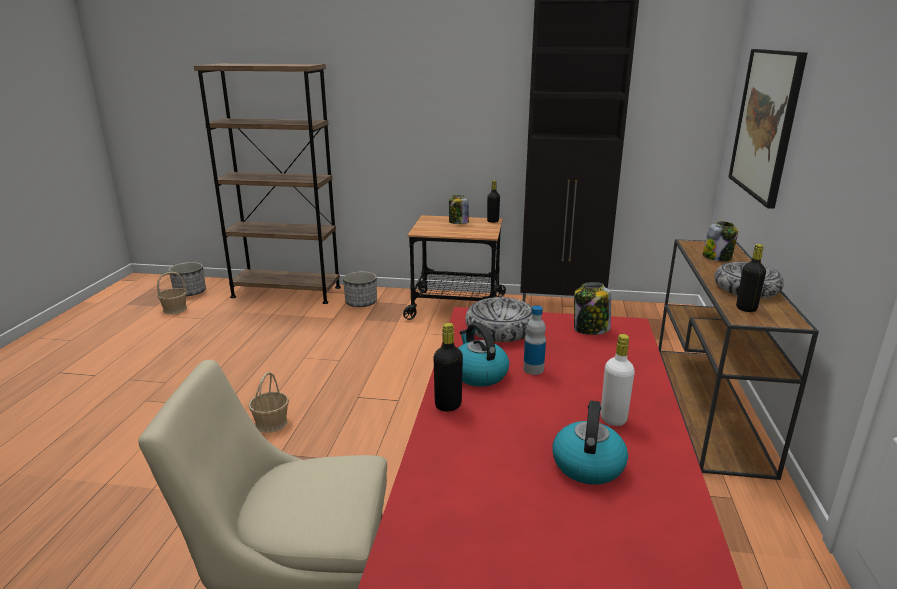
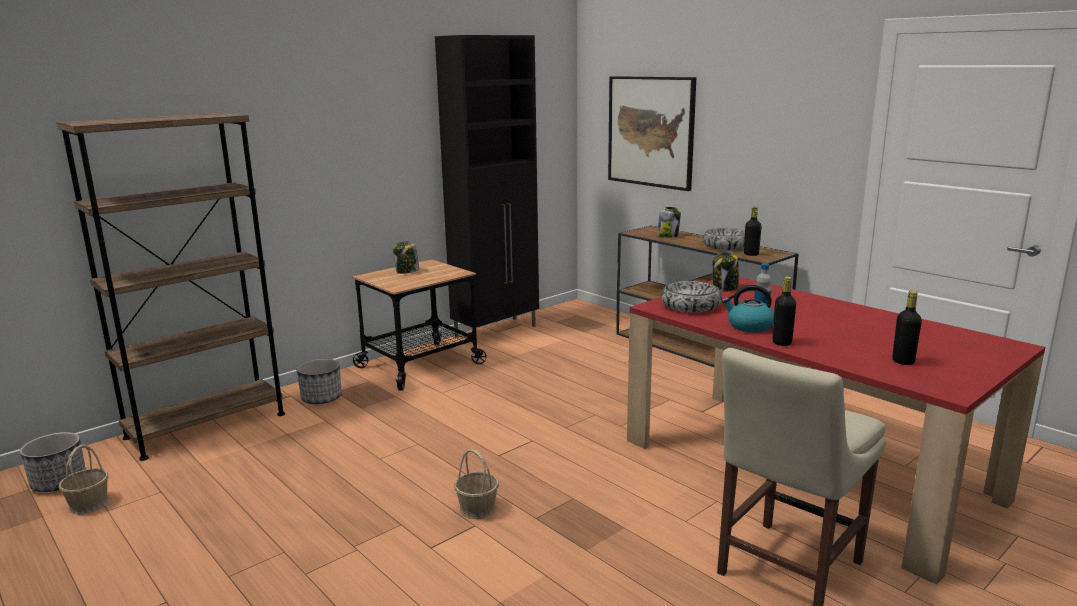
camera: 50 degrees left, 5 degrees down
black bottle [487,180,500,223] -> black bottle moved to [892,291,922,365]
kettle [552,401,628,485] -> none
white bottle [601,334,635,426] -> none

